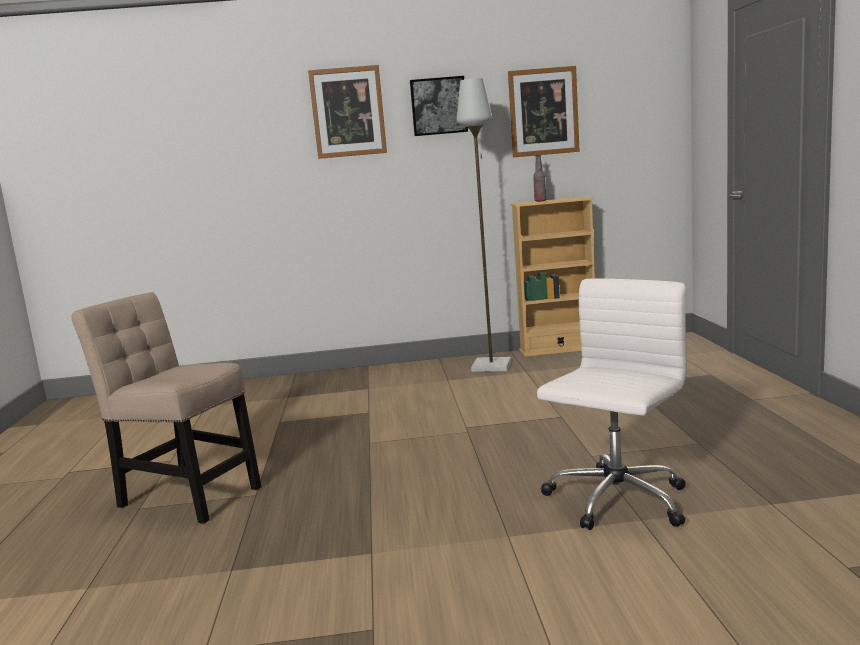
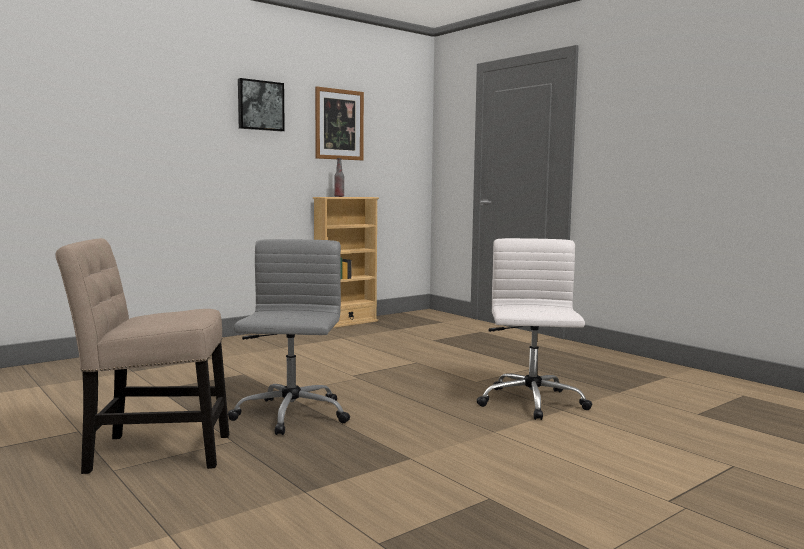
camera: 35 degrees left, 5 degrees down
picture [308,65,387,159] -> none
grey floor lamp [457,78,511,372] -> none
none -> grey office chair [228,239,350,435]

